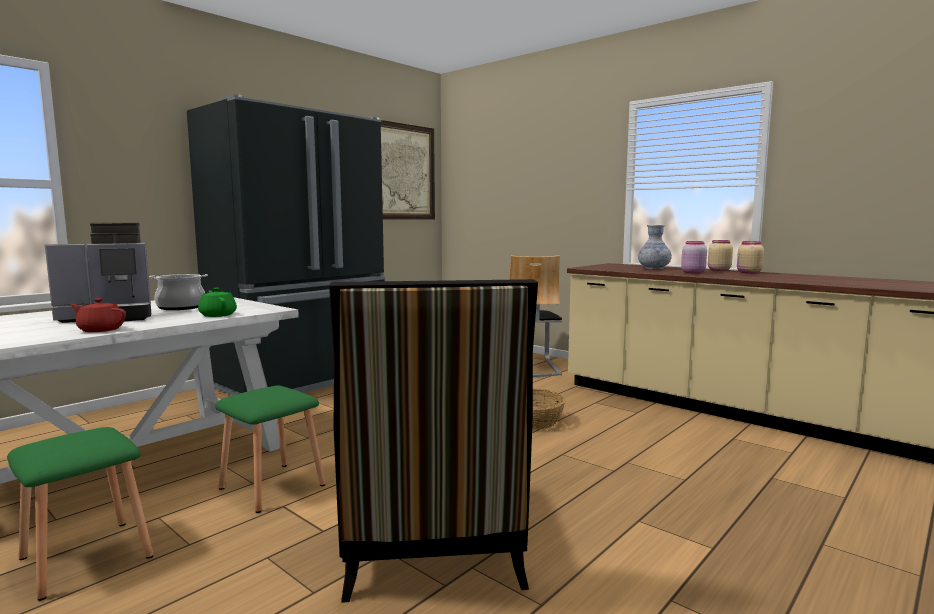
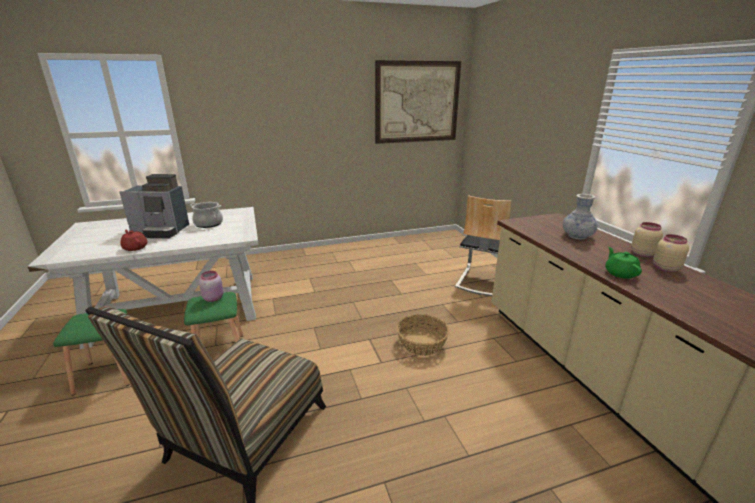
camera: 30 degrees right, 15 degrees up
black fridge [187,94,385,396] -> none
green teapot [198,288,237,317] -> green teapot moved to [605,247,642,279]
pink jar [681,241,707,273] -> pink jar moved to [199,271,223,302]

